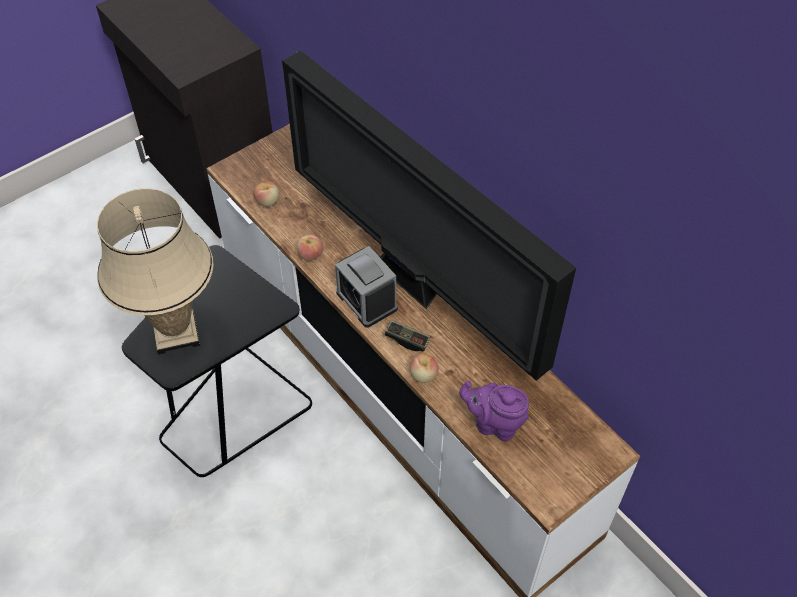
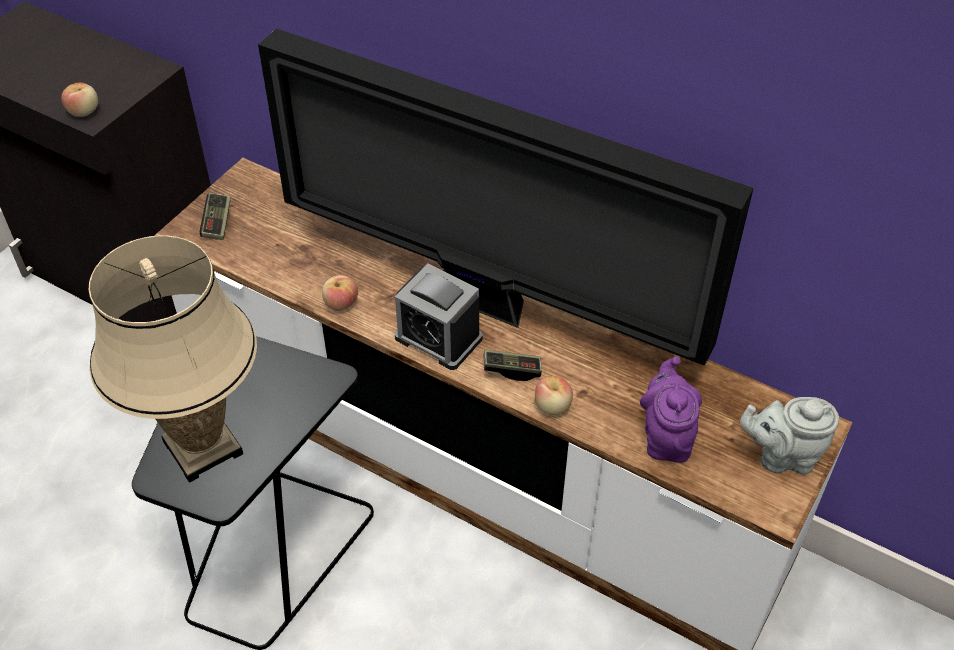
camera: 20 degrees left, 5 degrees down
apple [253,181,279,207] -> apple moved to [61,83,98,117]
purple teapot [459,381,529,441] -> purple teapot turned 90 degrees clockwise [640,357,702,463]
none -> game controller [200,193,231,240]
none -> grey teapot [740,397,839,475]

